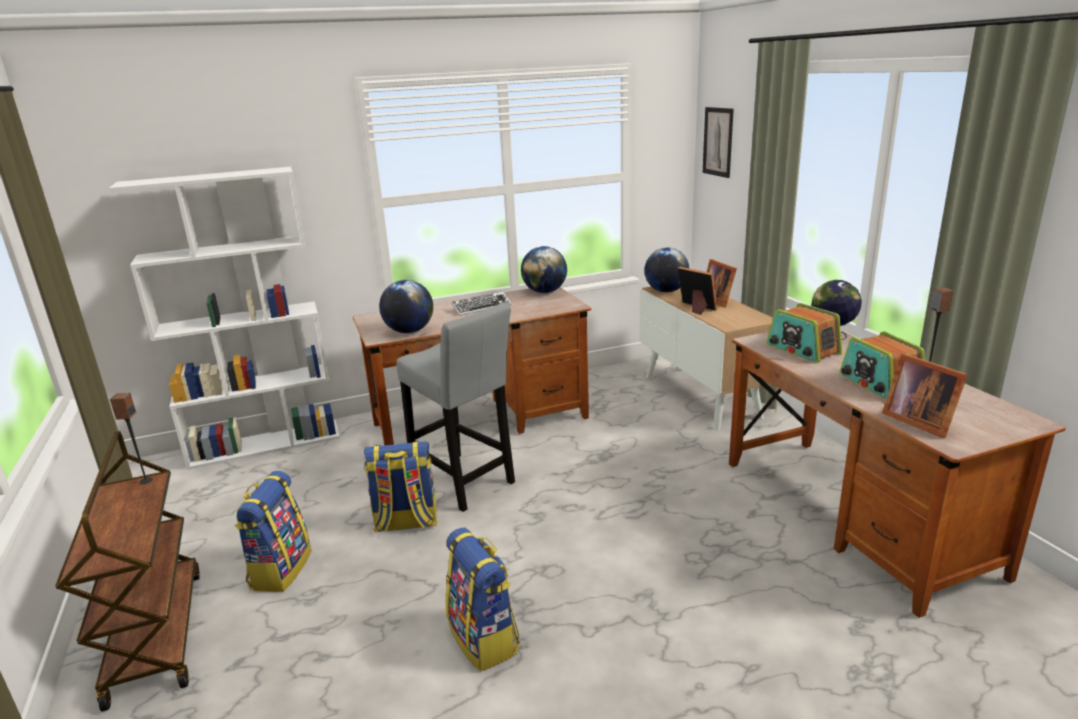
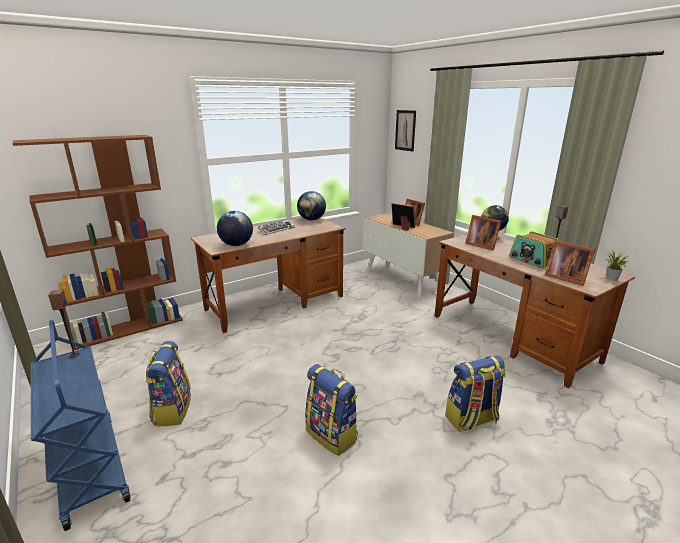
camera: 15 degrees left, 0 degrees up
brown cart [55,431,200,712] -> blue cart [31,319,131,531]
white bookcase [109,167,340,470] -> brown bookcase [12,135,183,350]
backpack [364,441,437,533] -> backpack moved to [445,355,506,432]
grey stool [396,302,515,512] -> none
globe [644,248,689,292] -> none
radio [766,303,842,363] -> picture frame [465,215,501,251]
none -> potted plant [603,248,631,281]

